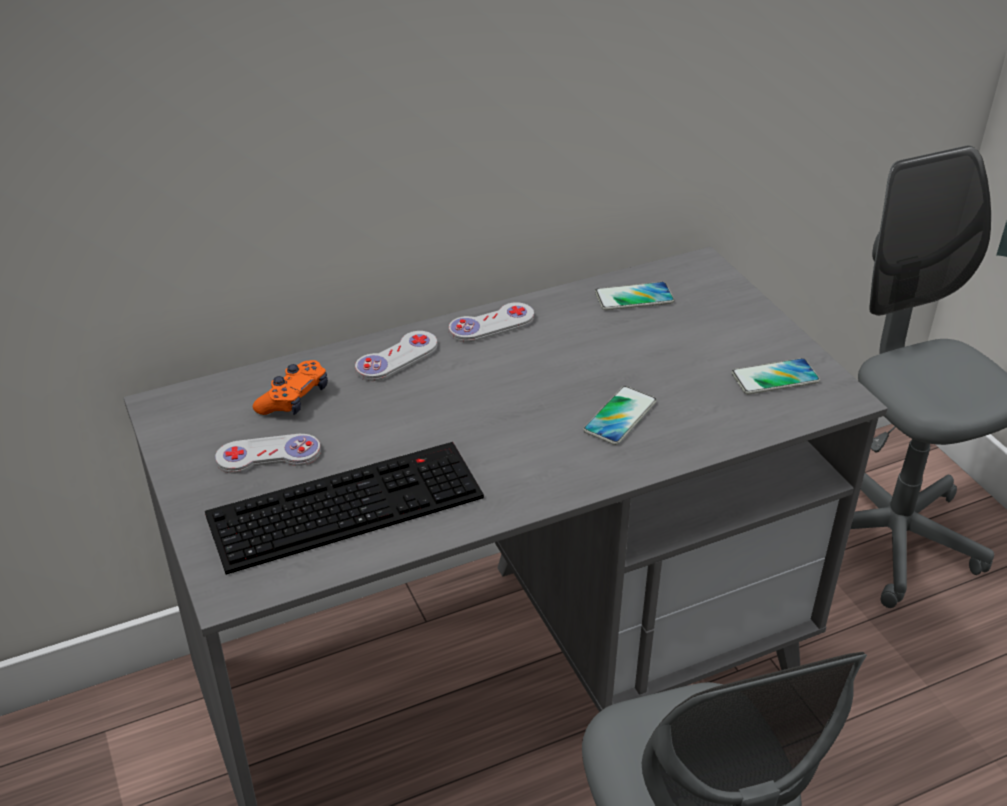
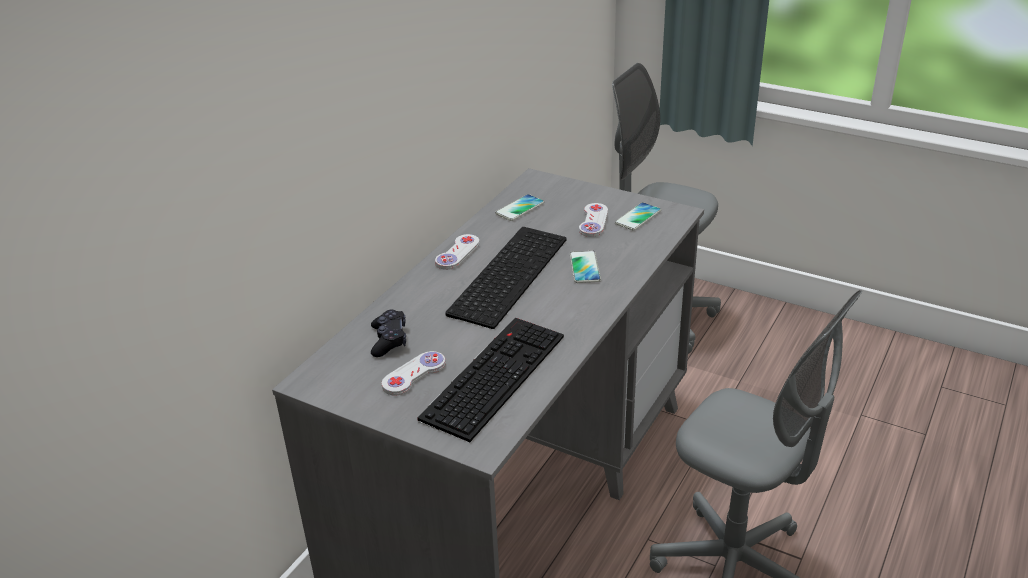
camera: 35 degrees left, 5 degrees down
orange game controller [253,360,328,415] -> black game controller [371,310,406,357]
white game controller [355,331,437,381] -> white game controller moved to [579,203,608,237]
none -> keyboard [445,227,567,329]

